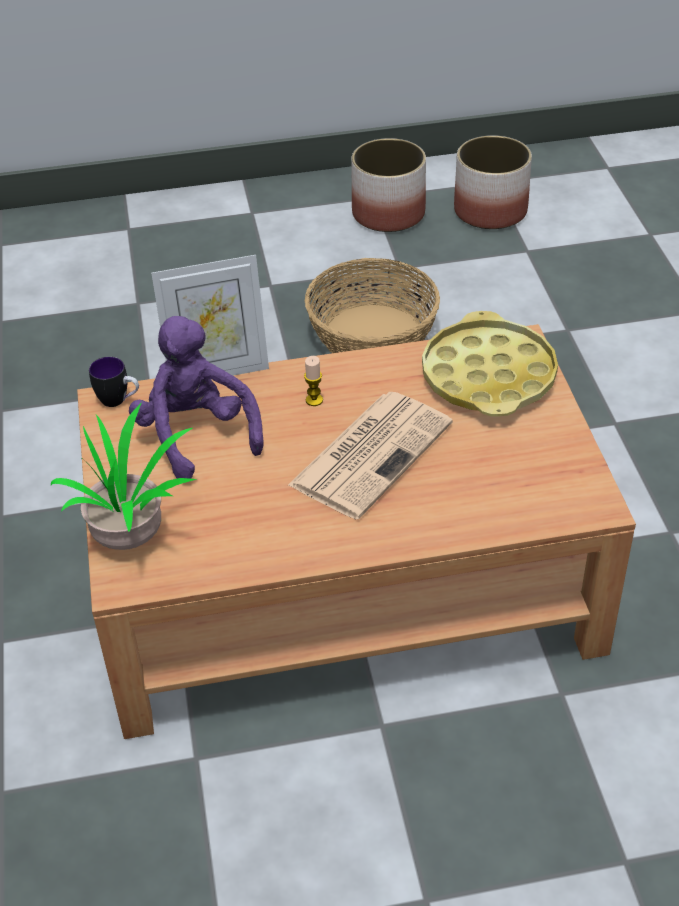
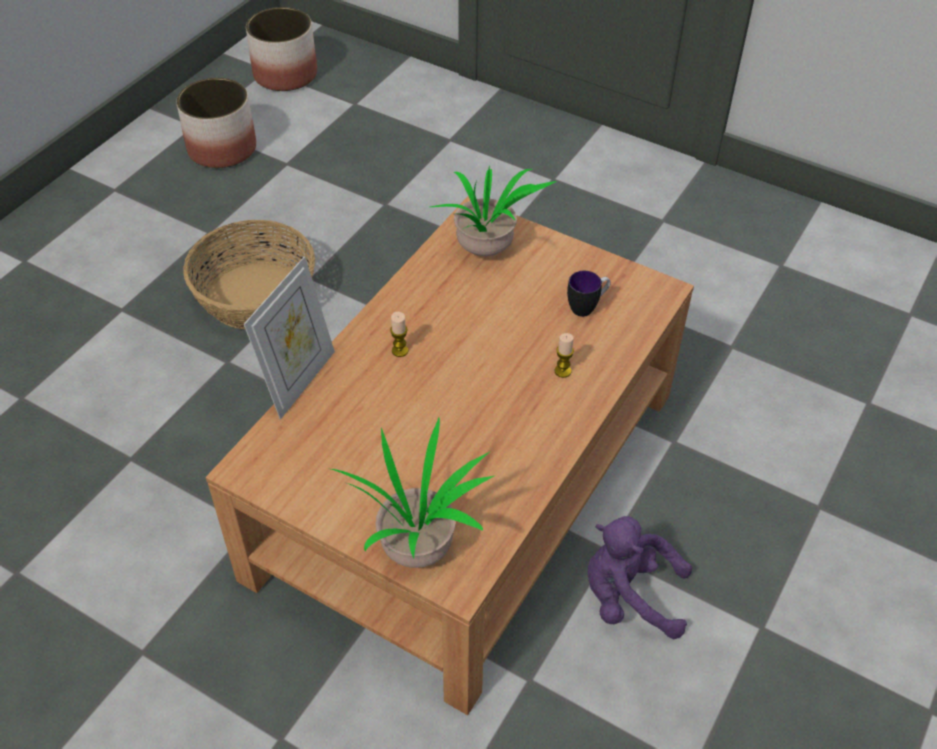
camera: 50 degrees left, 5 degrees up
mug [89,357,139,407] -> mug moved to [567,271,611,317]
purple plush toy [129,316,264,479] -> purple plush toy moved to [588,516,692,639]
newspaper [288,392,453,519] -> none
planter [351,138,426,232] -> planter moved to [246,7,317,91]
yellow tray [422,311,558,416] -> potted plant [430,165,557,256]
none -> candle [555,333,574,378]

